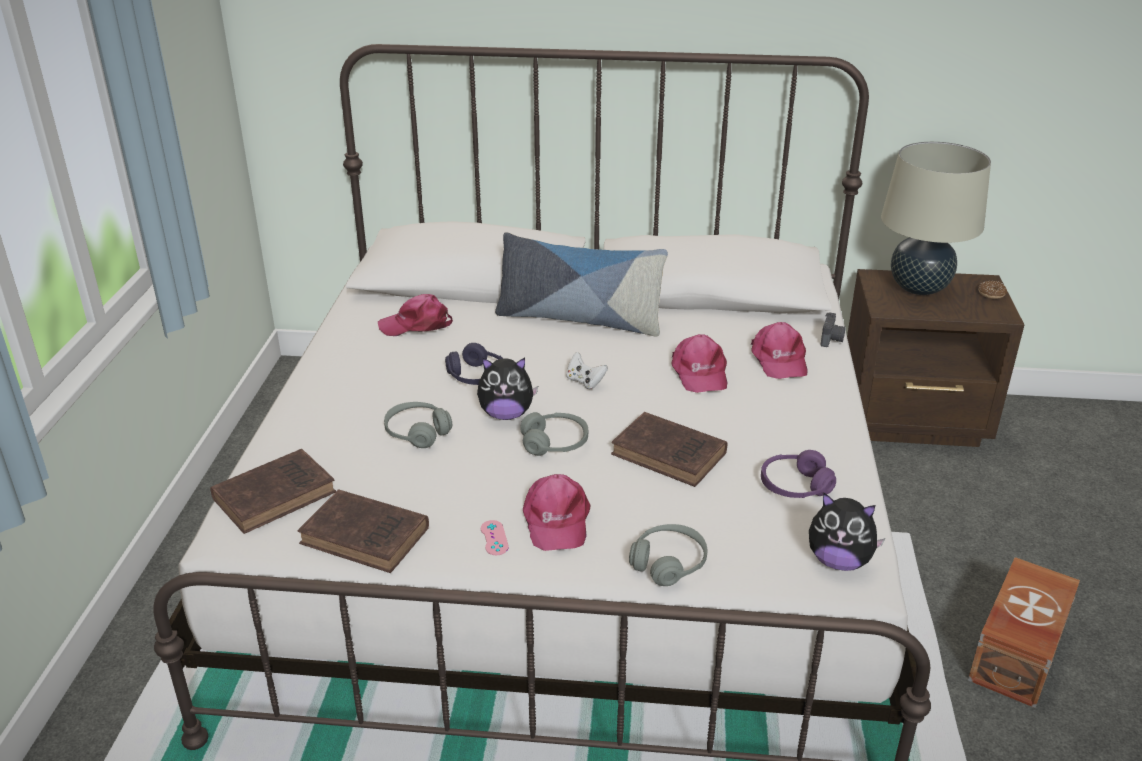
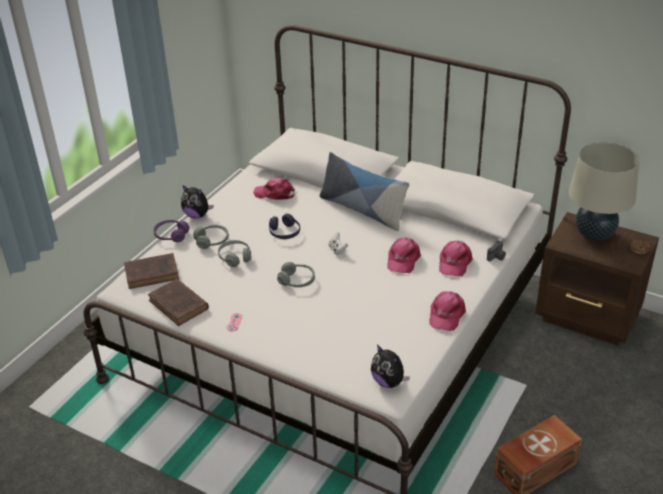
camera: 25 degrees right, 5 degrees up
plush toy [477,358,538,420] -> plush toy moved to [181,185,213,218]
pink cap [523,474,591,551] -> pink cap moved to [429,291,466,331]
brown book [611,412,727,487] -> none
grey headphones [629,524,707,586] -> grey headphones moved to [193,225,229,249]
purple headphones [761,450,836,498] -> purple headphones moved to [154,220,189,242]

